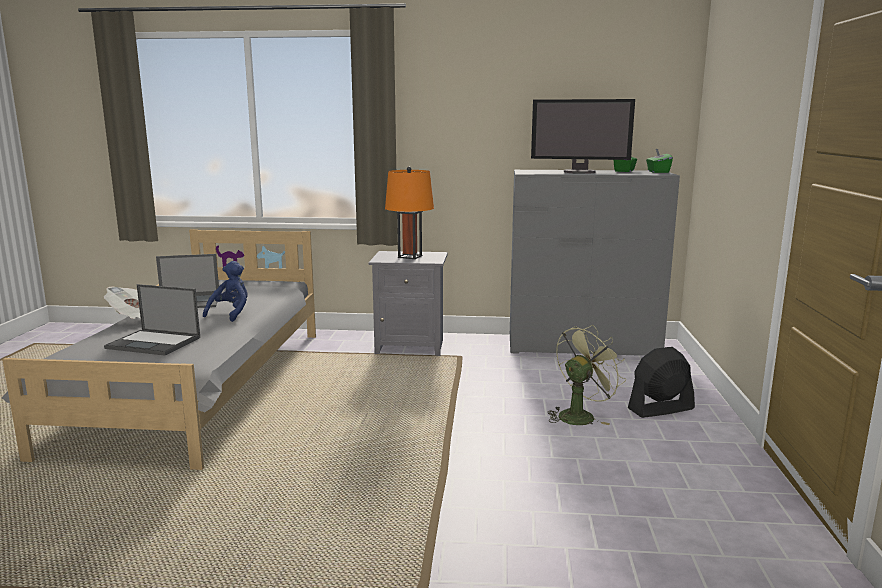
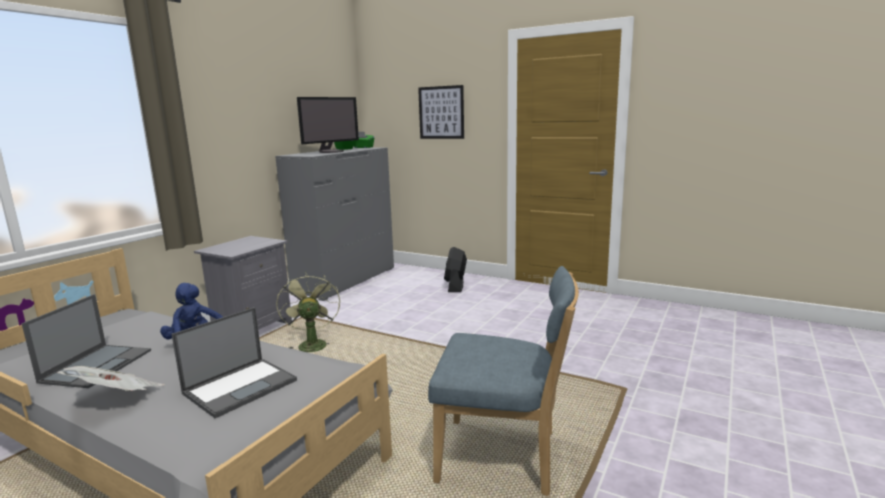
camera: 65 degrees left, 0 degrees up
orange table lamp [385,167,434,259] -> none
green fan [548,325,626,425] -> green fan moved to [276,272,340,352]
none -> picture [418,85,464,139]
none -> blue chair [428,266,579,496]

